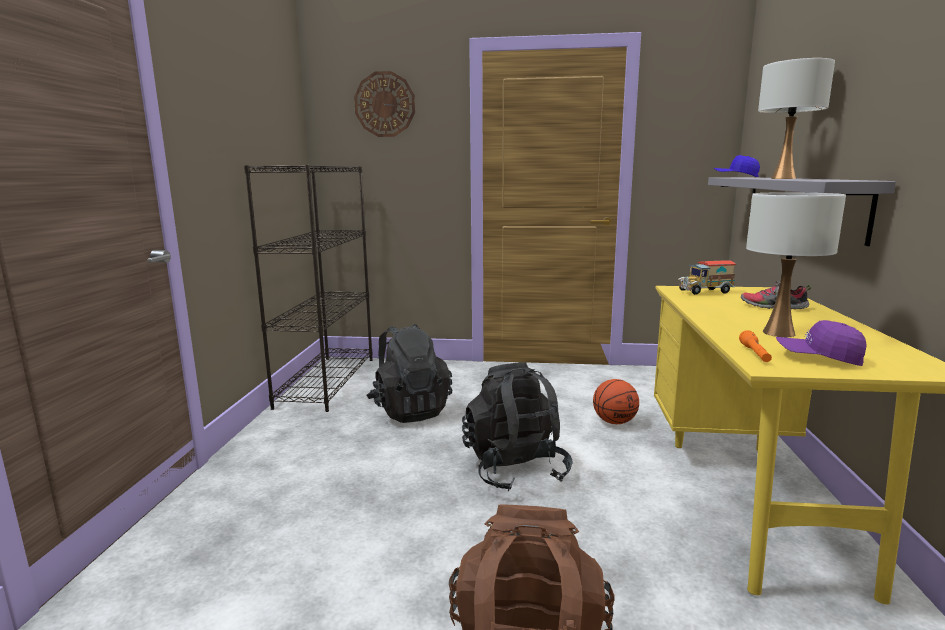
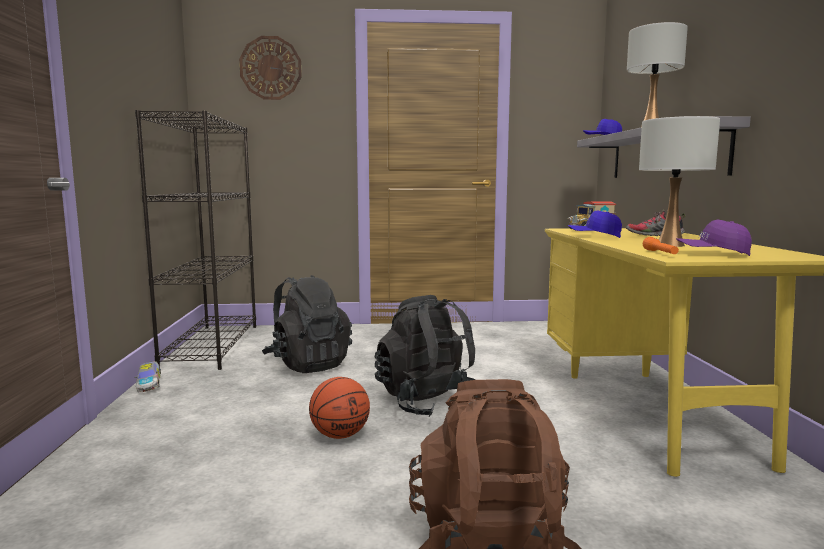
camera: 10 degrees left, 5 degrees down
basketball [593,379,639,424] -> basketball moved to [309,377,370,439]
none -> toy car [135,361,161,392]
none -> blue cap [568,210,622,238]

